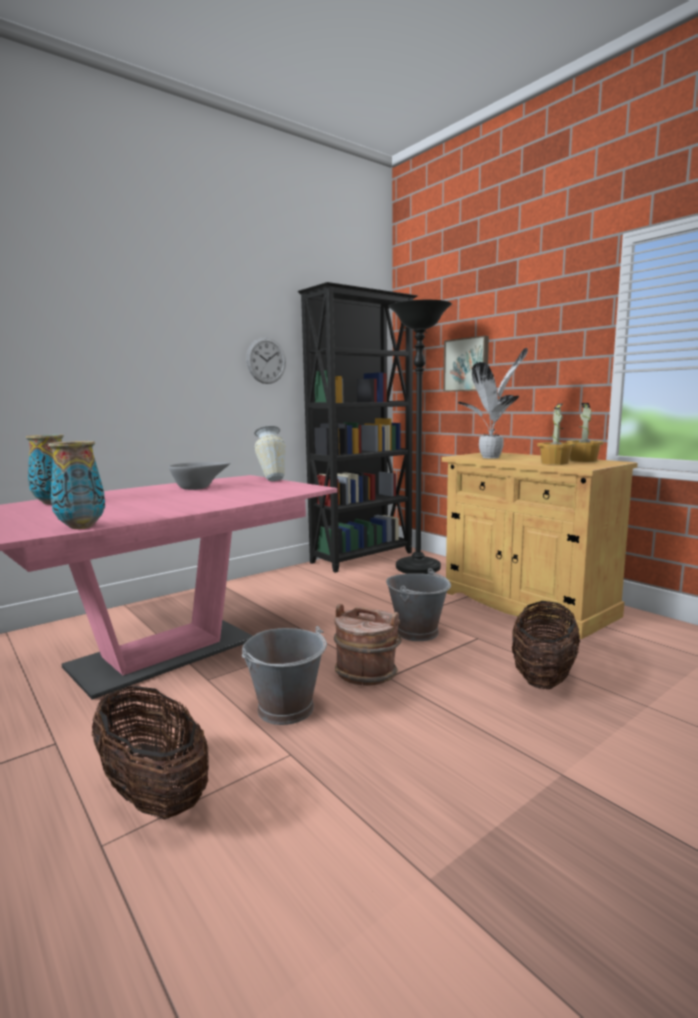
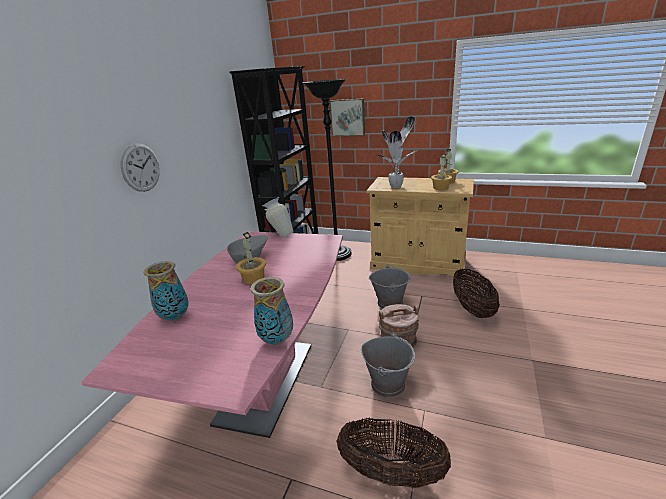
camera: 30 degrees left, 15 degrees up
wall clock [246,337,286,384] -> wall clock moved to [121,144,160,192]
none -> potted plant [236,232,266,284]

